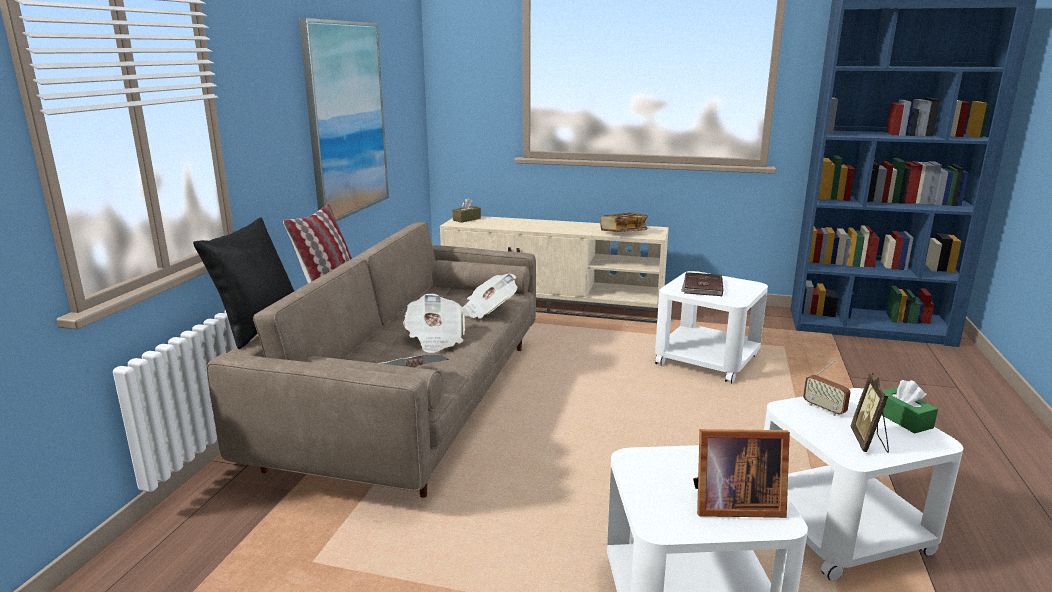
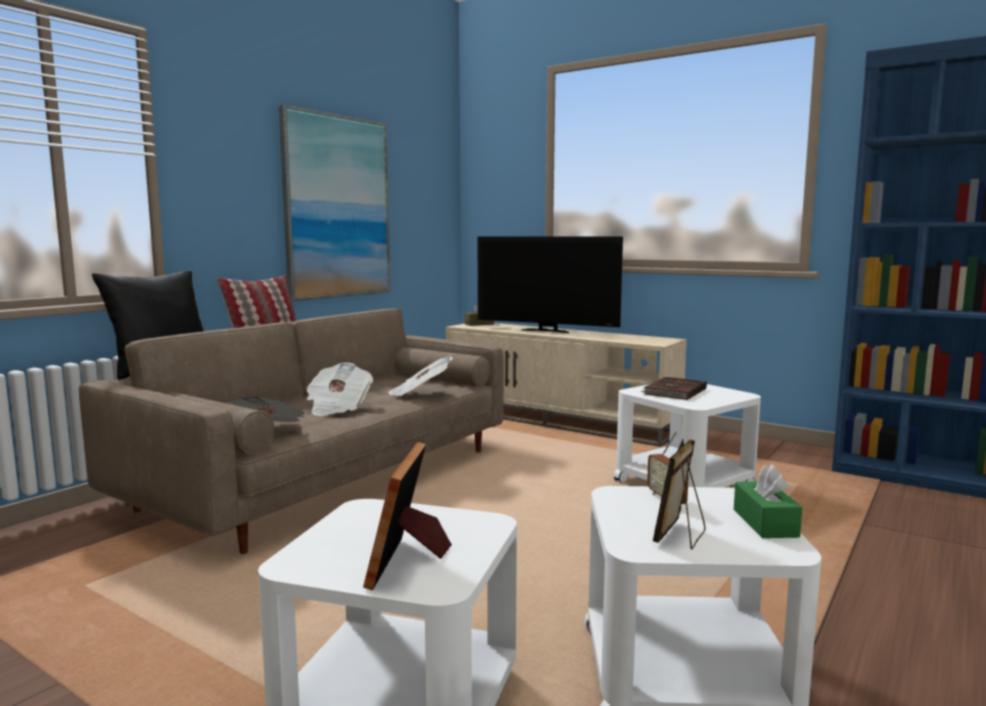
camera: 20 degrees right, 10 degrees down
book [600,213,648,232] -> none
picture frame [693,429,790,518] -> picture frame turned 75 degrees clockwise [363,442,452,590]
none -> television [478,236,623,333]

